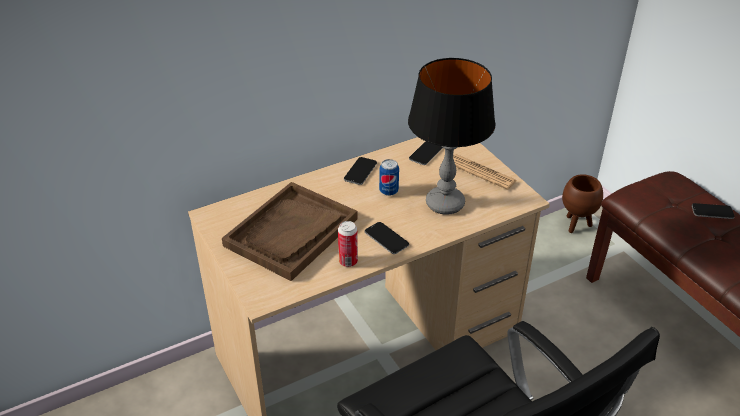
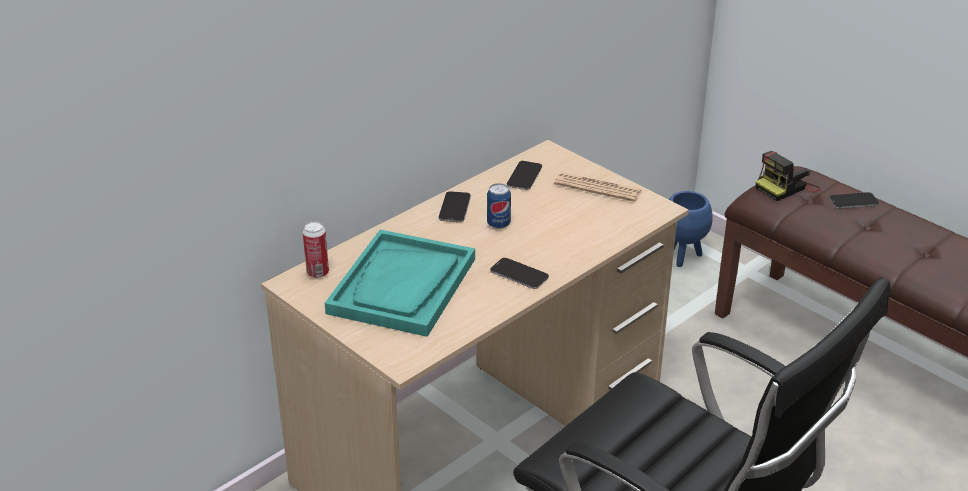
camera: 15 degrees left, 5 degrees down
brown tray [222,182,358,281] -> turquoise tray [325,230,475,337]
can [338,221,358,267] -> can moved to [303,222,329,278]
table lamp [408,58,496,215] -> none
brown planter [562,174,603,233] -> blue planter [669,191,713,267]
none -> camera [756,151,820,201]

